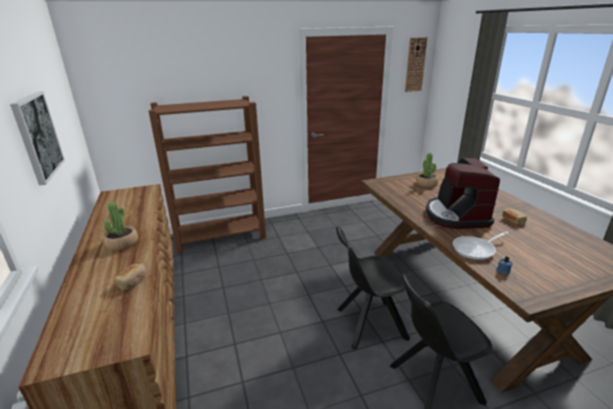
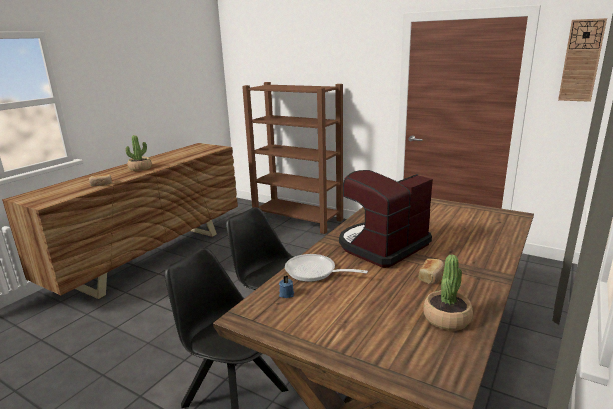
camera: 50 degrees right, 5 degrees down
picture [10,91,65,186] -> none
potted plant [416,153,439,187] -> potted plant moved to [423,254,473,330]

